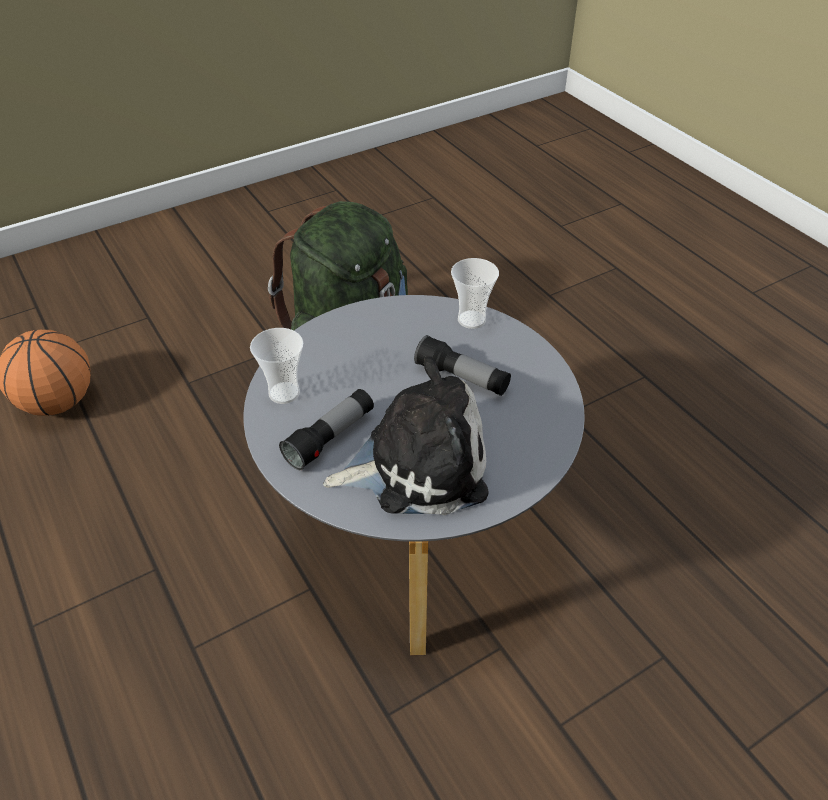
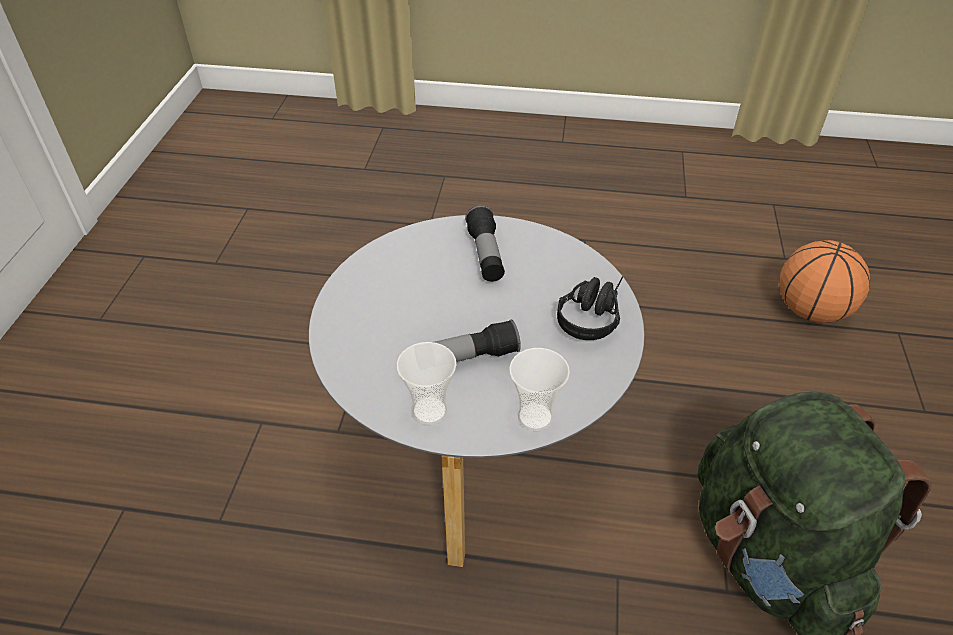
camera: 130 degrees right, 0 degrees up
cup [250,328,303,404] -> cup moved to [397,342,456,425]
plush toy [323,356,488,515] -> none
none -> black headphones [557,277,623,340]

